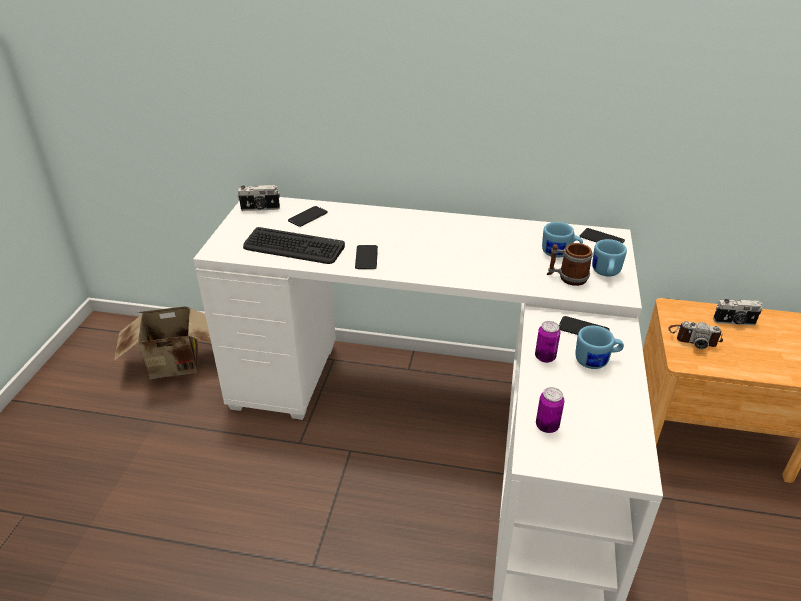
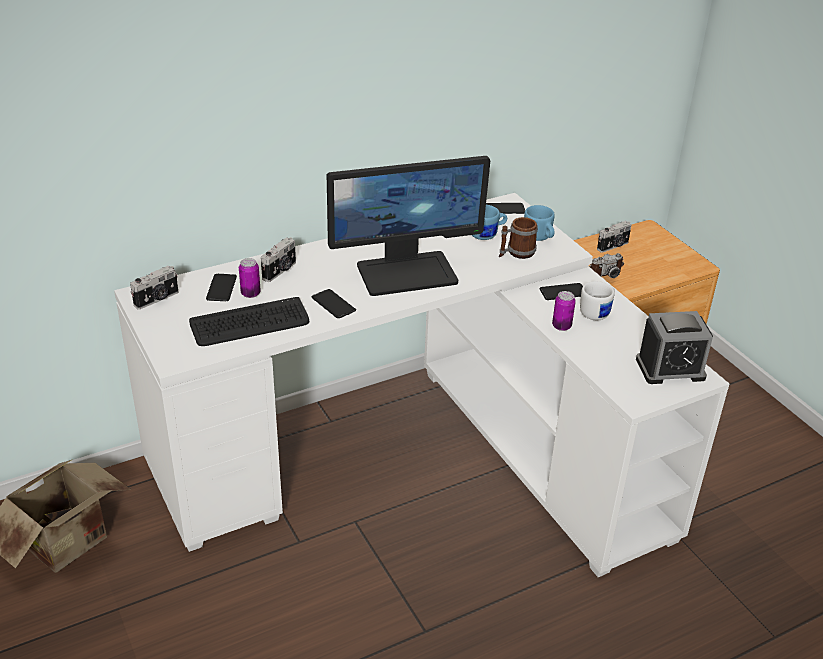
camera: 40 degrees left, 0 degrees up
can [536,387,565,433] -> can moved to [239,258,261,298]
blue mug [575,326,624,369] -> white mug [580,281,615,320]
none -> camera [261,237,296,282]
none -> monitor [327,156,490,296]
none -> alarm clock [636,311,713,384]

